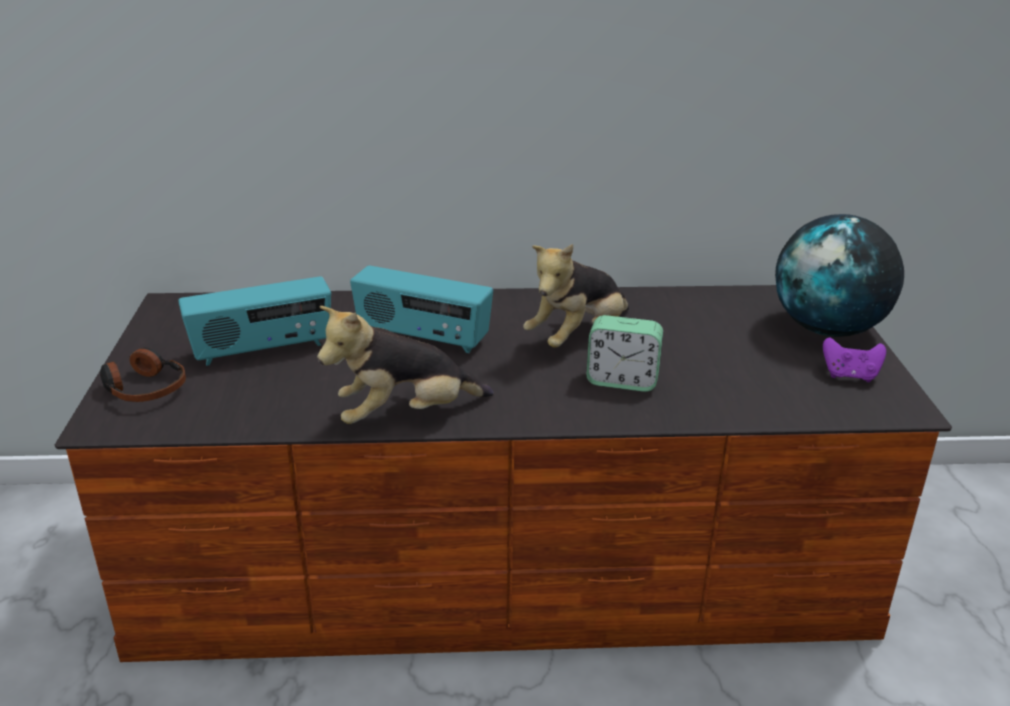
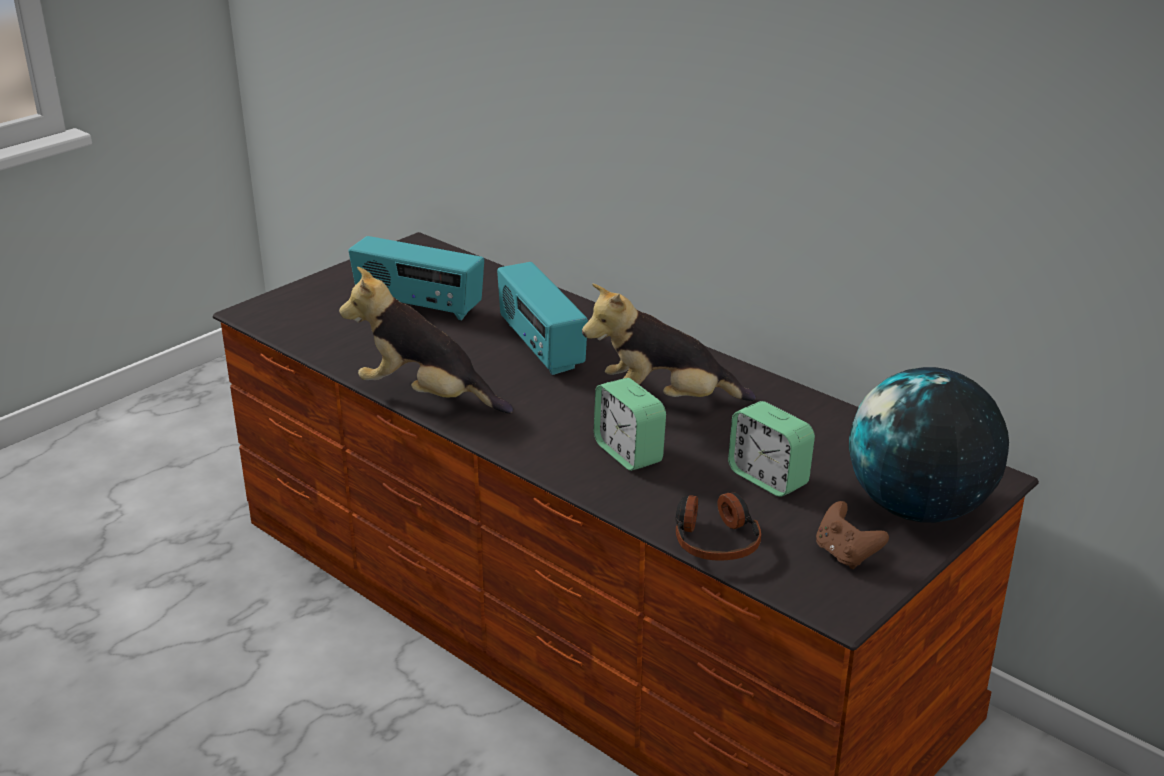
camera: 45 degrees right, 0 degrees up
headphones [100,347,186,402] -> headphones moved to [676,492,761,561]
purple game controller [823,337,886,382] -> brown game controller [816,501,889,569]
none -> alarm clock [728,401,815,497]

